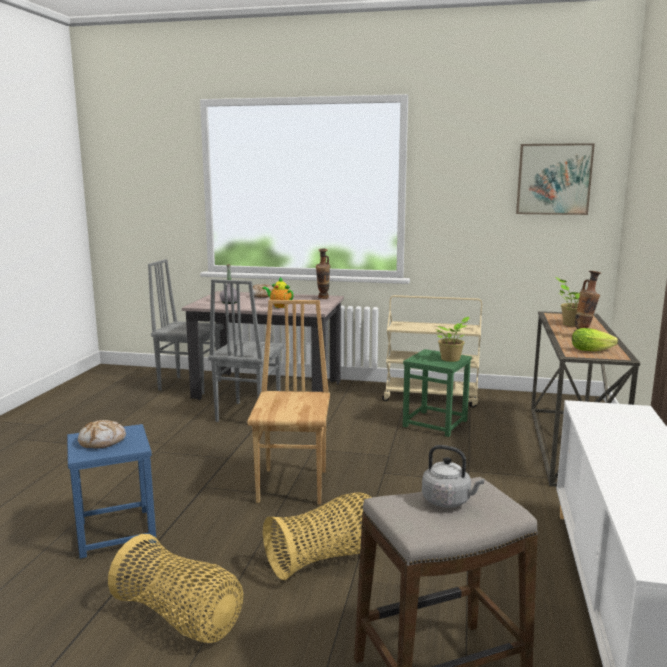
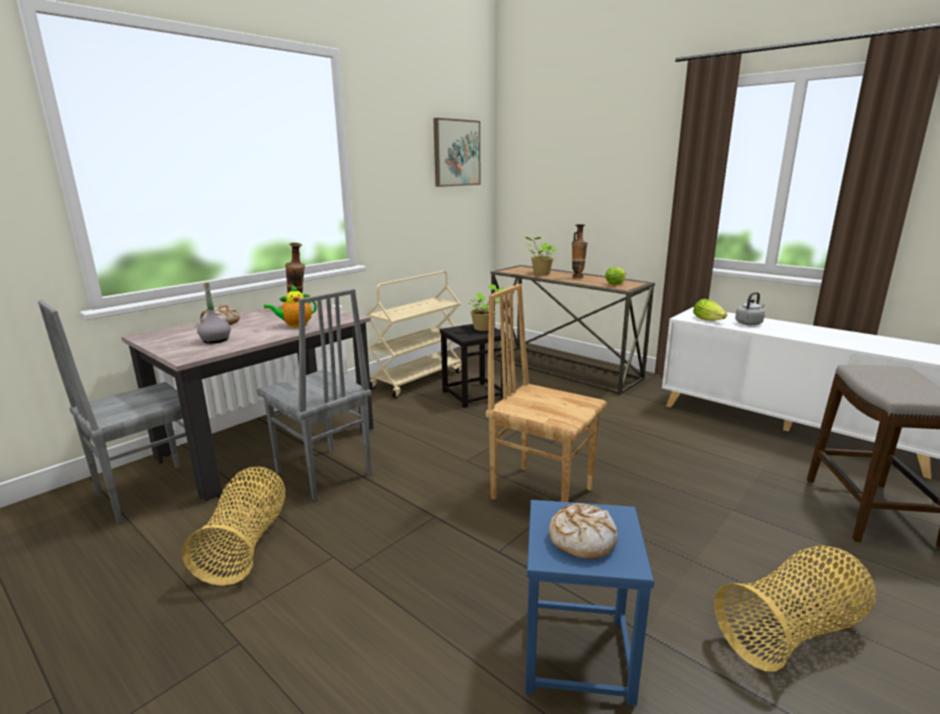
camera: 60 degrees left, 5 degrees up
basket [263,492,372,580] -> basket moved to [182,466,285,586]
green stool [403,349,472,437] -> black stool [440,324,507,408]
grey kettle [422,445,485,508] -> grey kettle moved to [735,292,765,325]
none -> lettuce [693,299,727,321]

